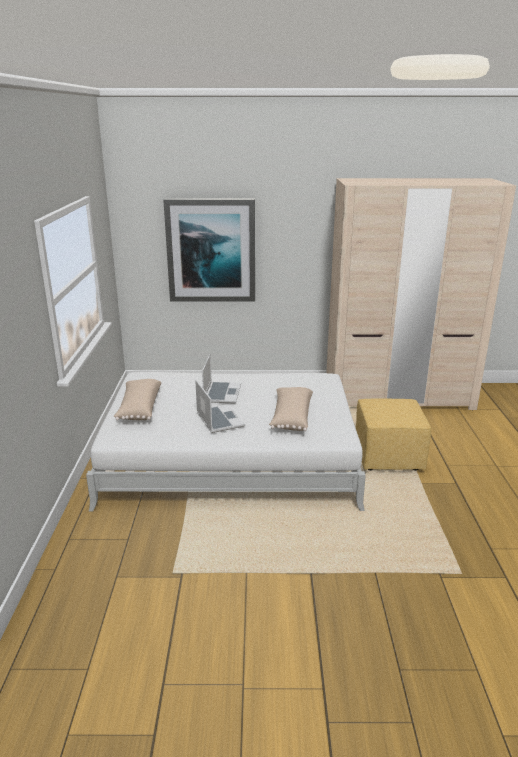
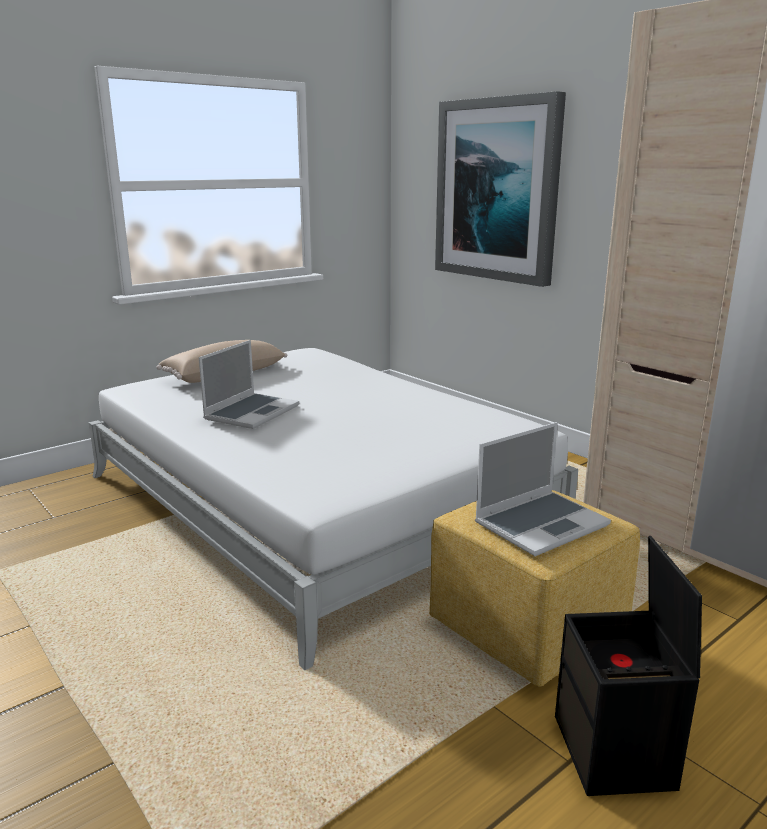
camera: 50 degrees right, 5 degrees down
laptop [202,354,241,403] -> laptop moved to [475,422,611,556]
beige pillow [269,387,313,431] -> none
none -> black storage box [555,536,702,796]

